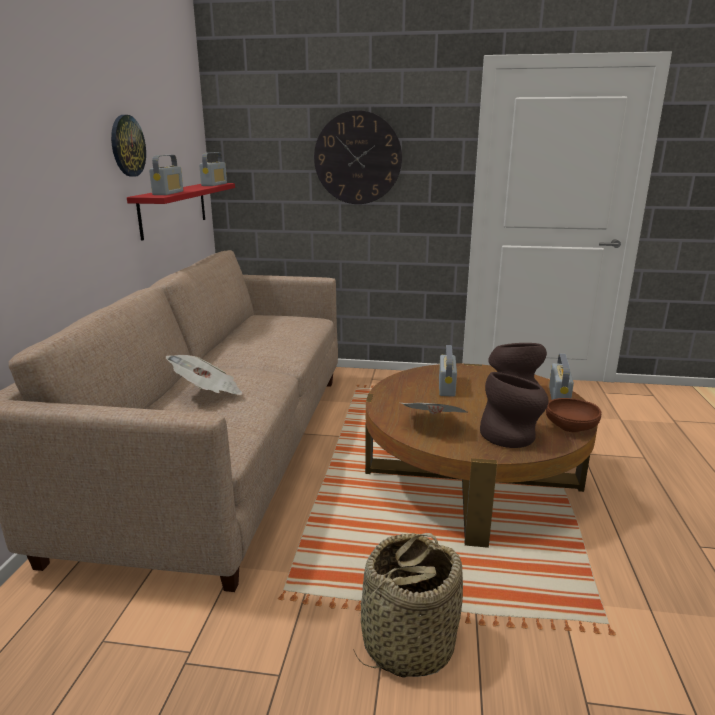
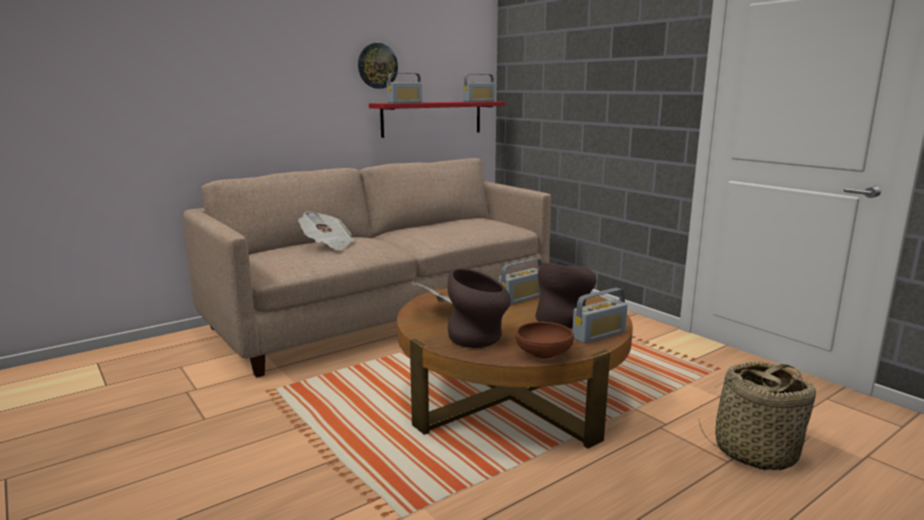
camera: 45 degrees right, 5 degrees down
wall clock [314,110,402,204] -> none
basket [353,533,463,678] -> basket moved to [699,362,816,470]

